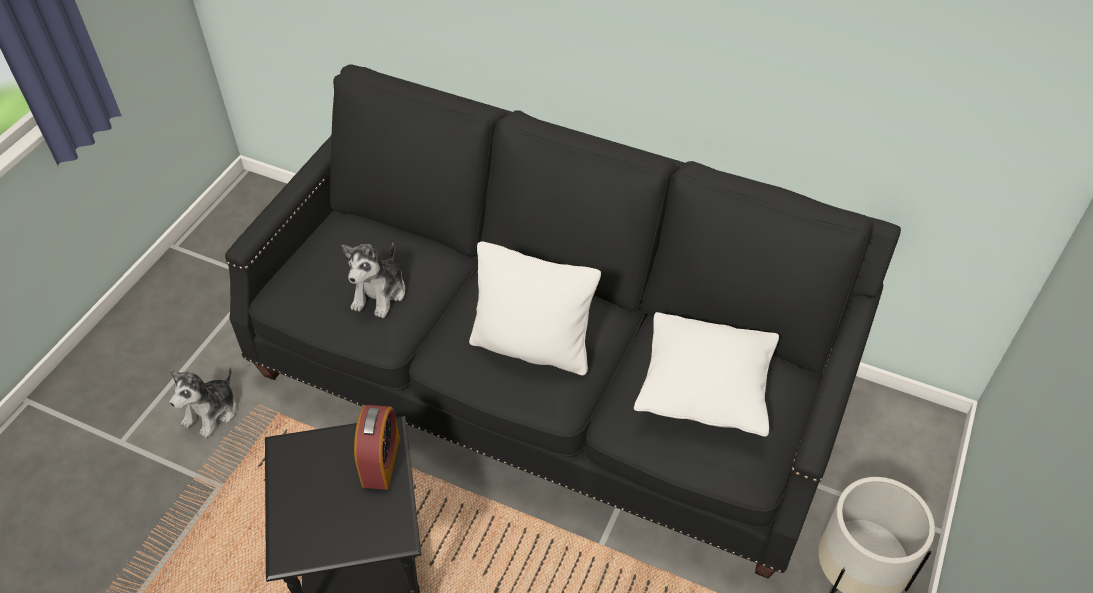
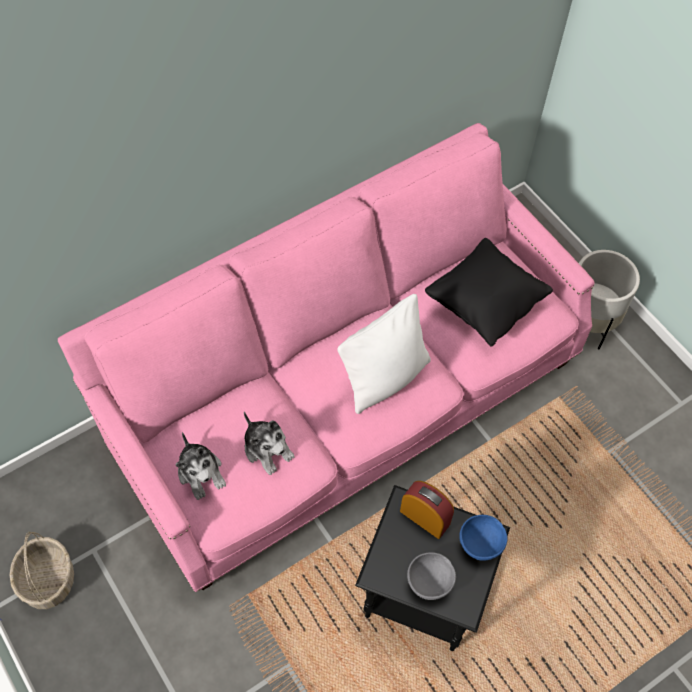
camera: 60 degrees left, 10 degrees up
plush toy [170,367,236,438] -> plush toy moved to [176,432,226,500]
black sofa [225,64,901,579] -> pink sofa [58,123,594,592]
white pillow [634,312,779,437] -> black pillow [425,238,553,347]
none -> basket [9,532,74,609]
none -> grey bowl [407,552,456,600]
none -> blue bowl [459,515,508,561]

